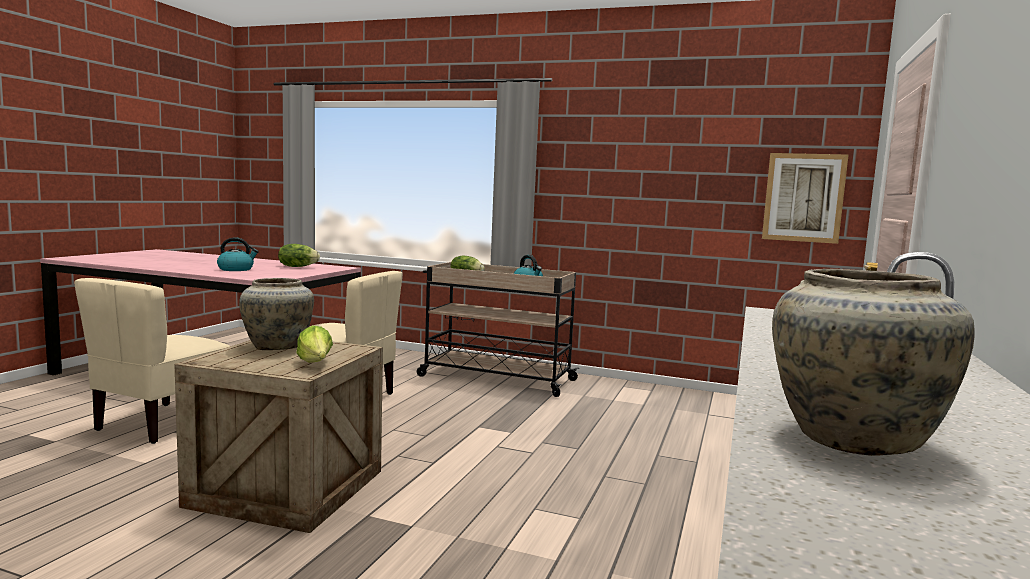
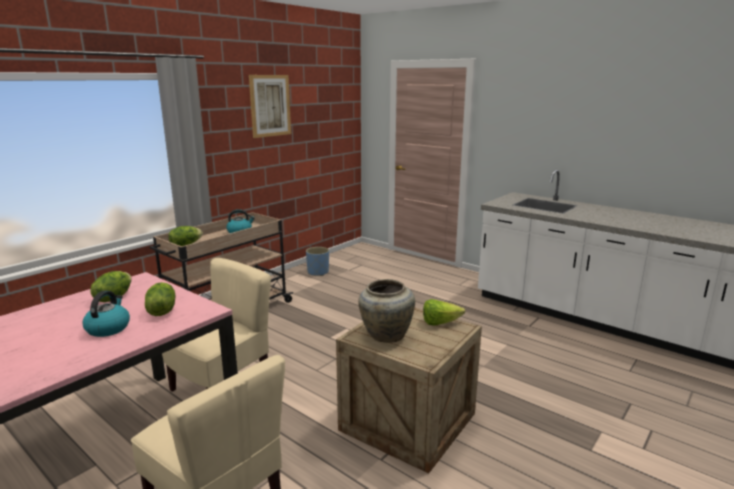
camera: 70 degrees left, 10 degrees up
picture [762,153,848,244] -> picture moved to [249,75,291,138]
beige vase [772,269,975,456] -> none
none -> lettuce [145,282,176,316]
none -> blue planter [306,247,329,276]

